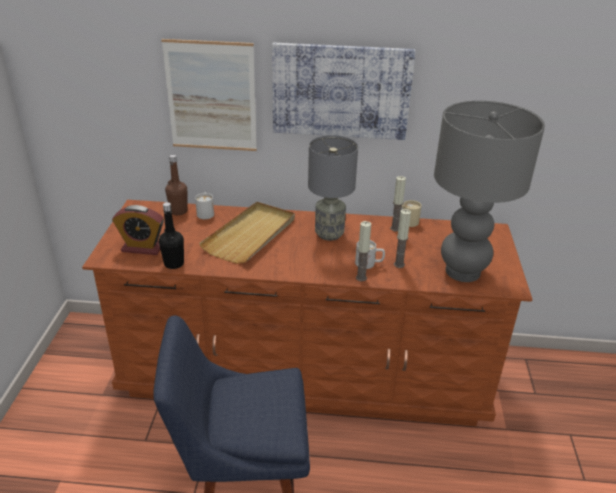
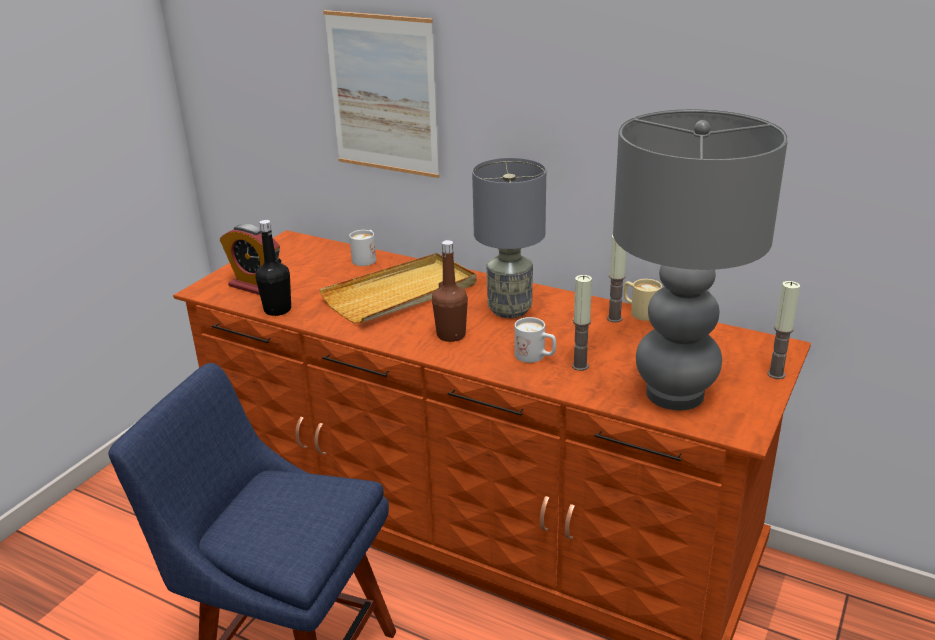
camera: 25 degrees right, 5 degrees down
brown bottle [165,155,188,215] -> brown bottle moved to [432,240,468,342]
picture [272,42,415,140] -> none
candle [356,221,371,281] -> candle moved to [767,281,800,379]

